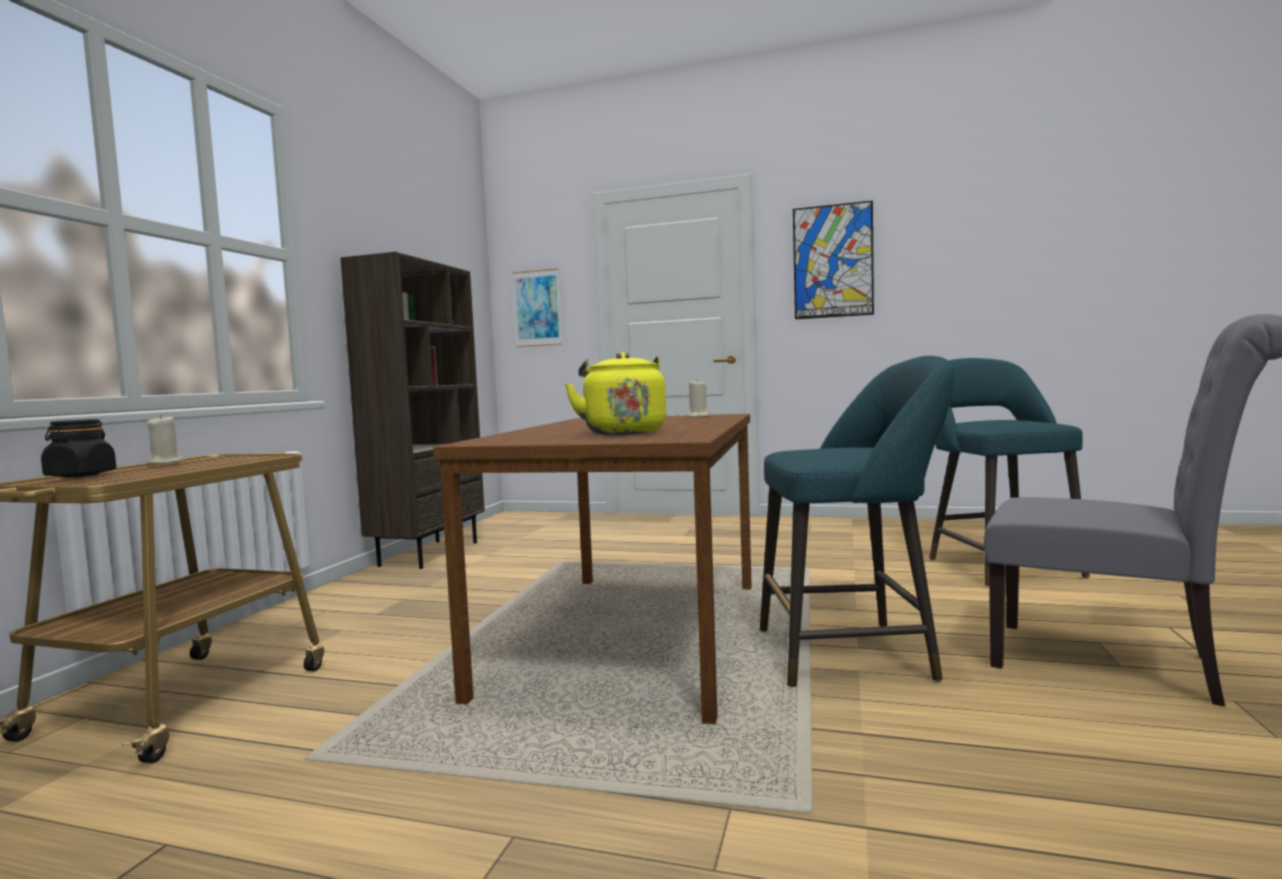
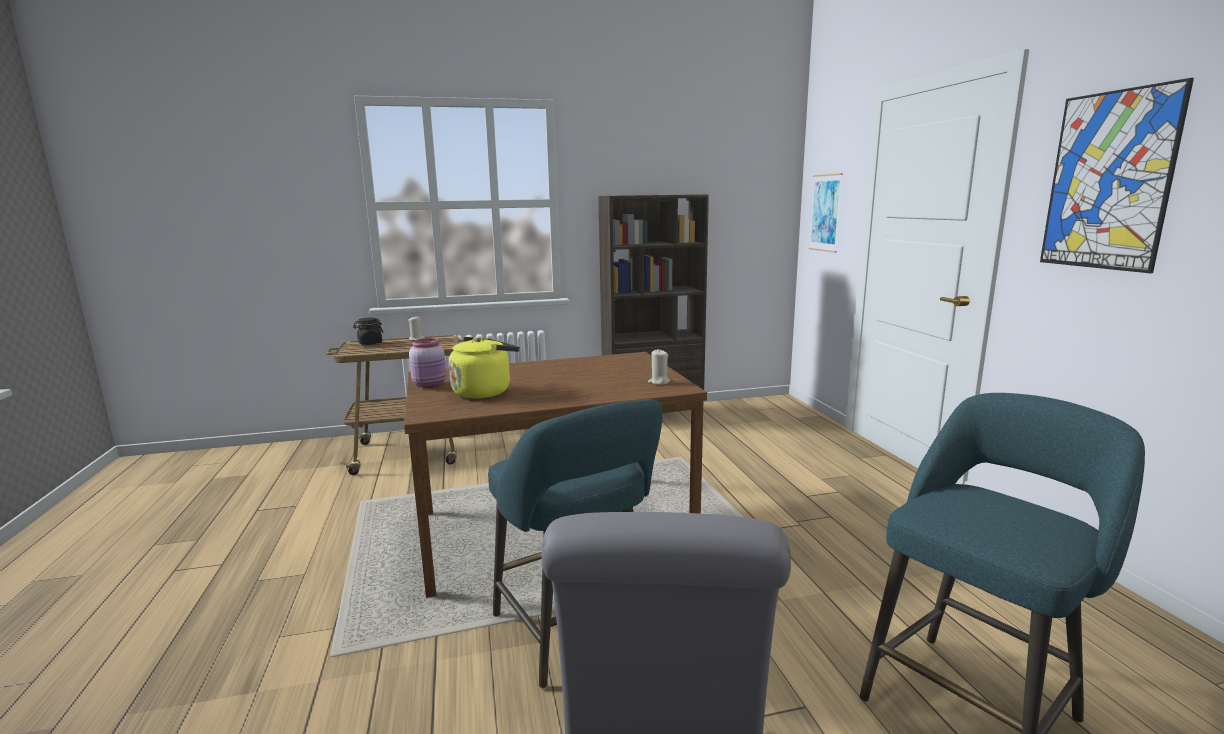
camera: 60 degrees right, 10 degrees up
none -> pink jar [409,338,446,388]

